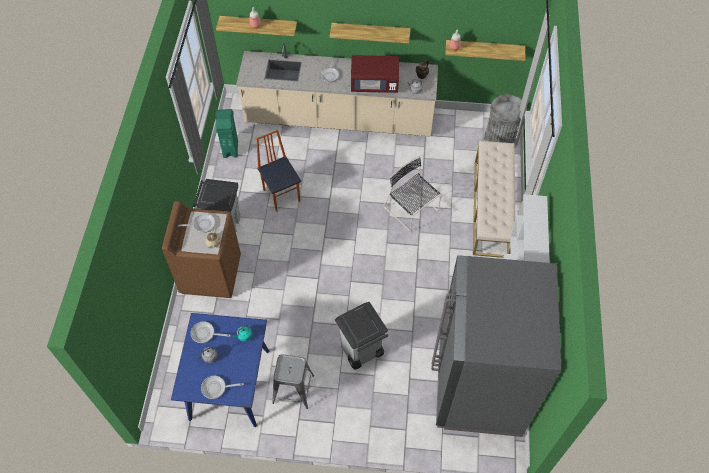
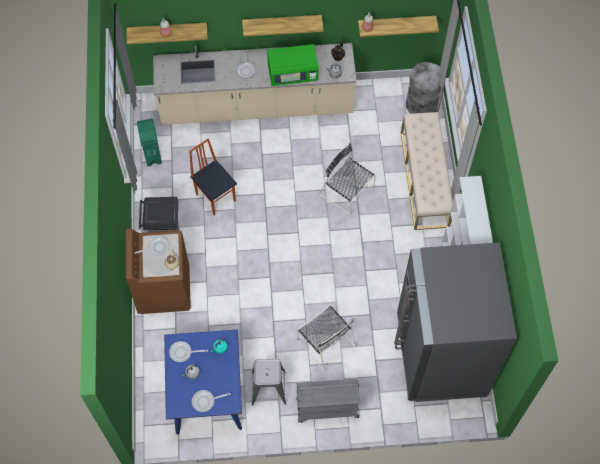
camera: 10 degrees left, 5 degrees up
grey trash can [335,302,388,370] -> black chair [297,305,356,371]
red microwave [351,55,399,93] -> green microwave [267,44,318,86]
none -> grey cart [296,379,360,423]

